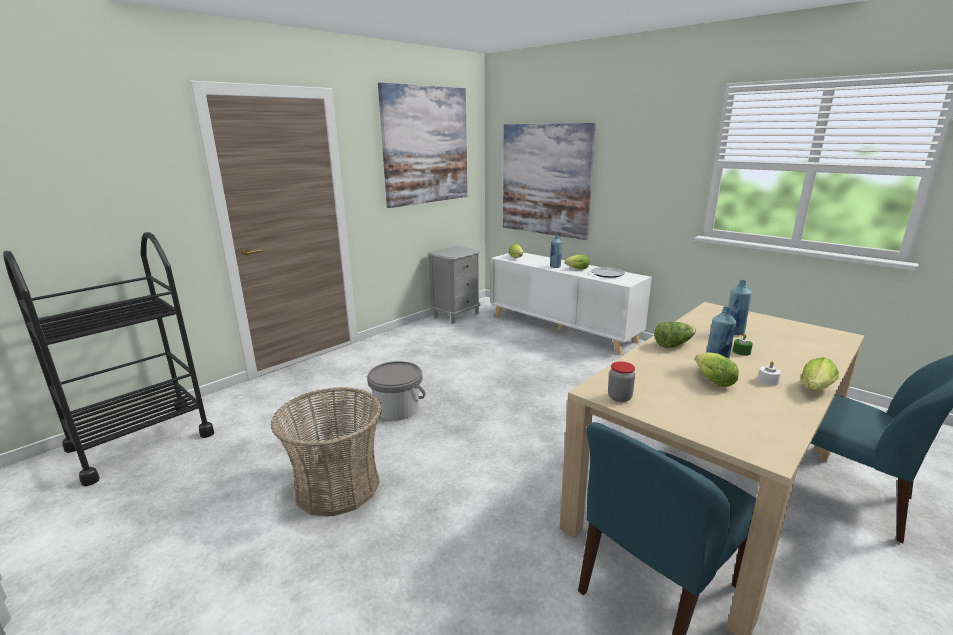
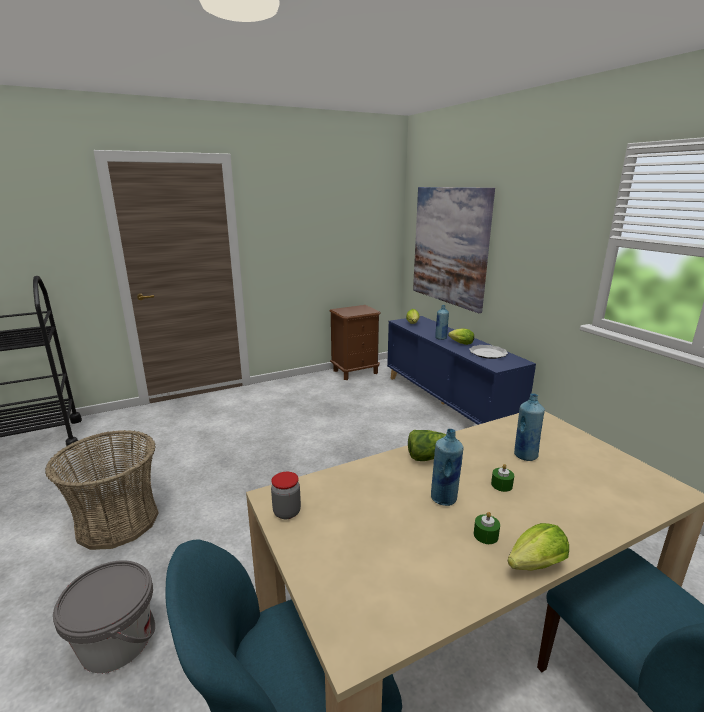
camera: 20 degrees right, 0 degrees up
grey bucket [367,361,425,420] -> grey bucket moved to [53,560,155,674]
picture [378,82,467,208] -> none
grey nightstand [427,246,481,324] -> brown nightstand [330,305,381,380]
white cabinet [491,252,652,355] -> blue cabinet [387,316,536,425]
lettuce [695,352,739,387] -> none
white candle [758,361,781,386] -> green candle [474,512,500,544]

